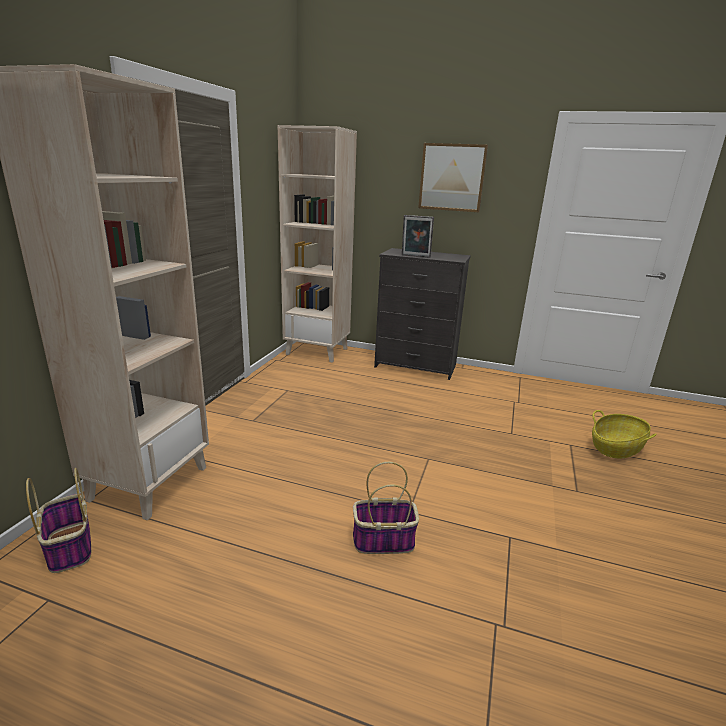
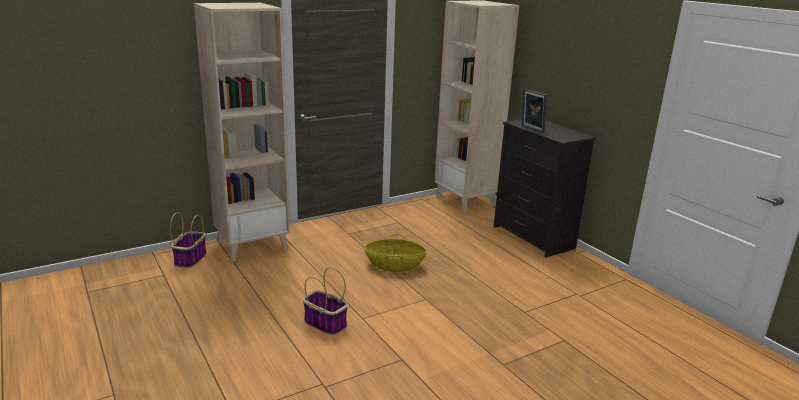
camera: 40 degrees right, 0 degrees up
picture [418,143,488,212] -> none
basket [592,410,656,458] -> basket moved to [364,234,427,272]

